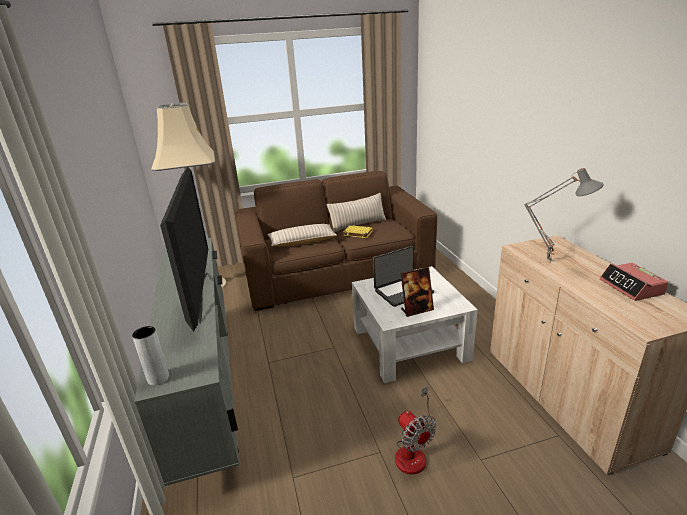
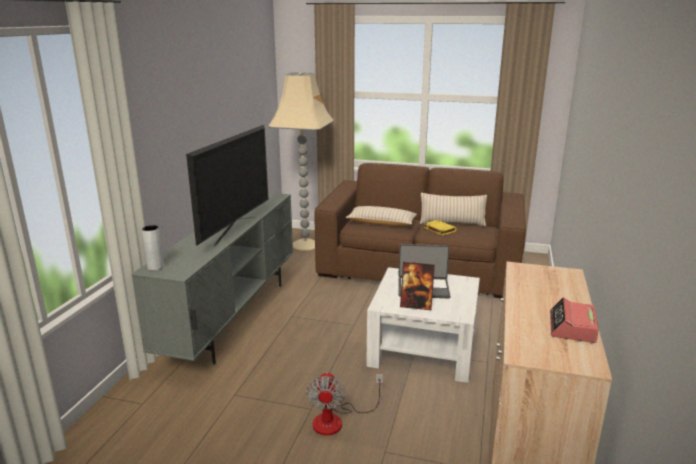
camera: 30 degrees right, 5 degrees down
grey table lamp [524,168,604,263] -> none

